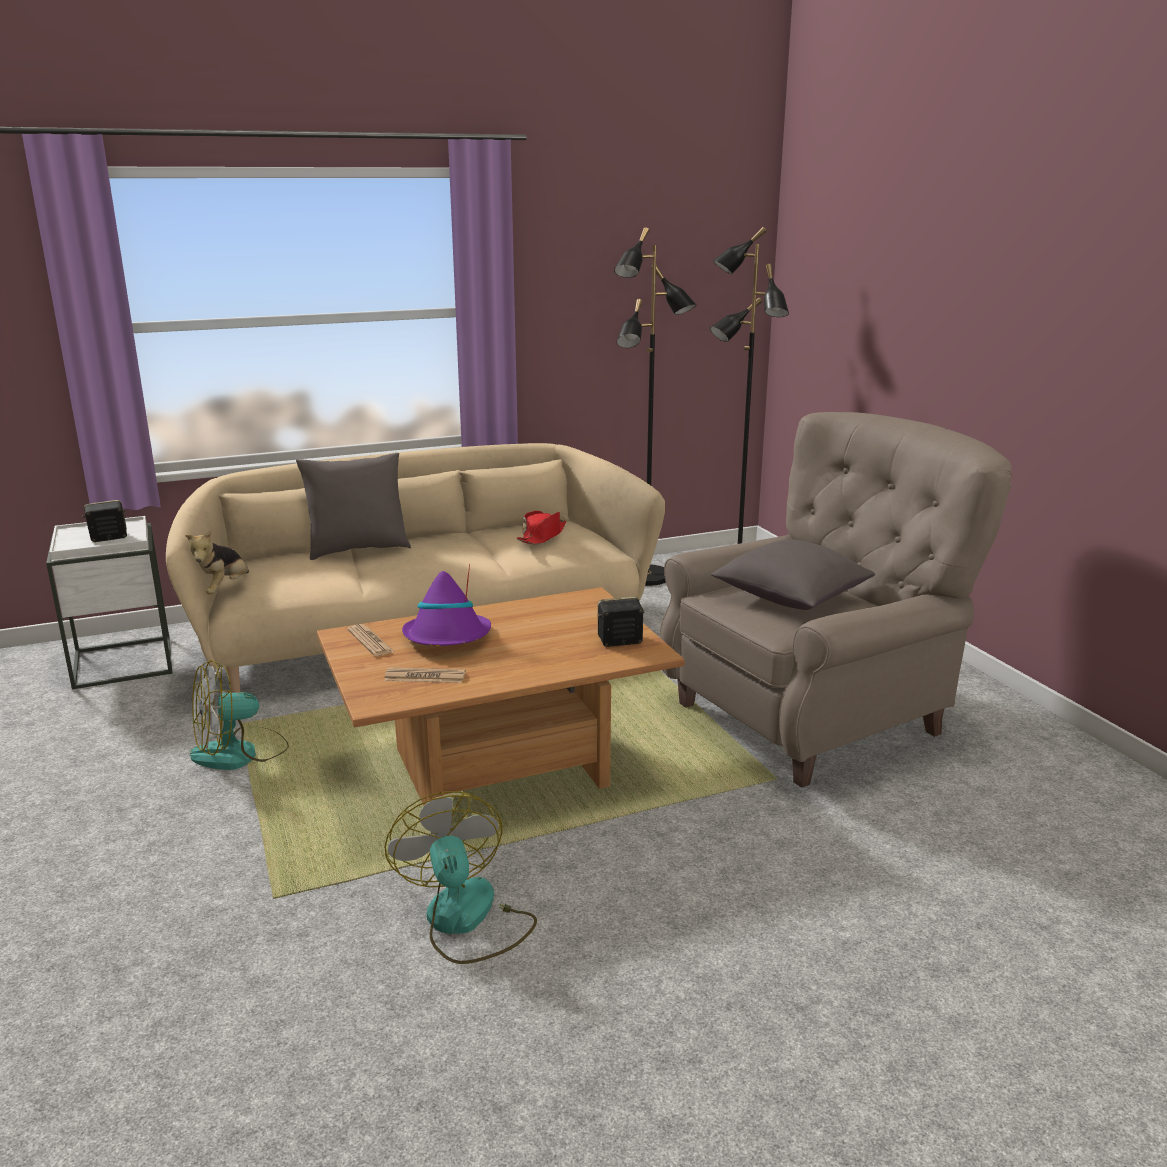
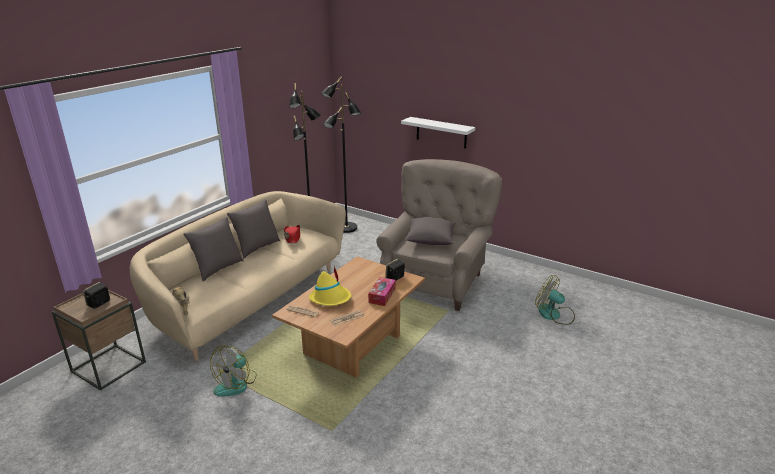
camera: 35 degrees left, 5 degrees up
white side table [46,516,172,690] -> brown side table [52,290,146,391]
fan [384,791,537,964] -> fan moved to [535,275,575,325]
purple hat [402,564,491,646] -> yellow hat [309,266,351,306]
none -> grey pillow [227,199,280,258]
none -> tissue box [368,277,396,306]
none -> white shelf [401,117,475,148]

